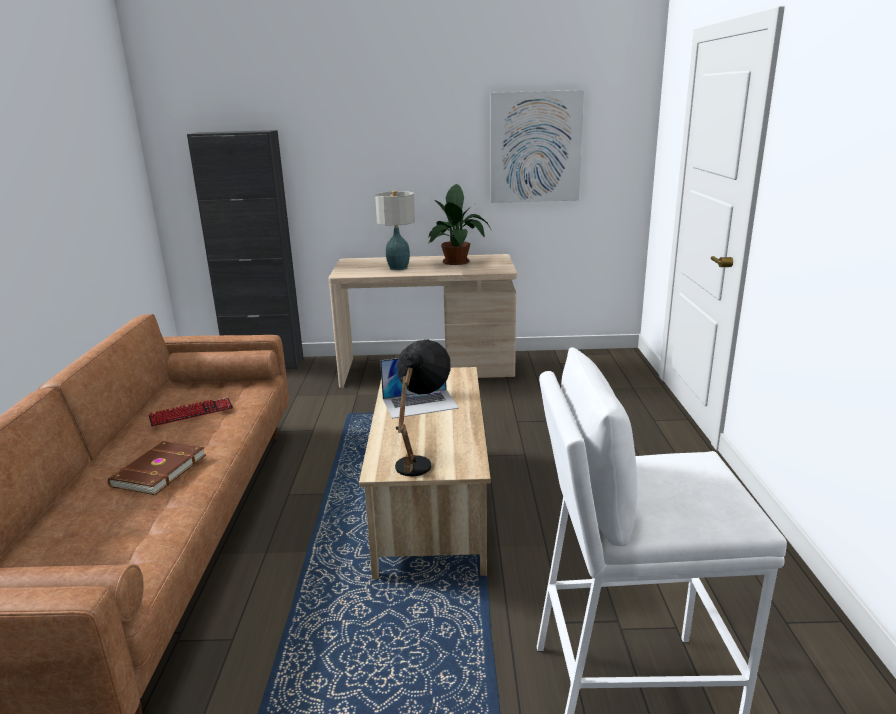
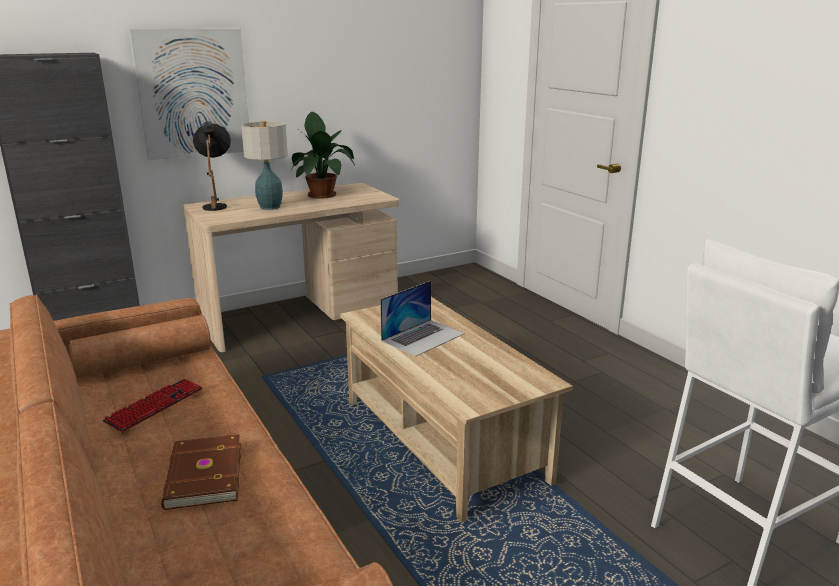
camera: 30 degrees left, 0 degrees up
black table lamp [395,340,451,477] -> black table lamp moved to [193,122,231,211]
picture [491,90,584,203] -> picture moved to [129,29,249,160]

